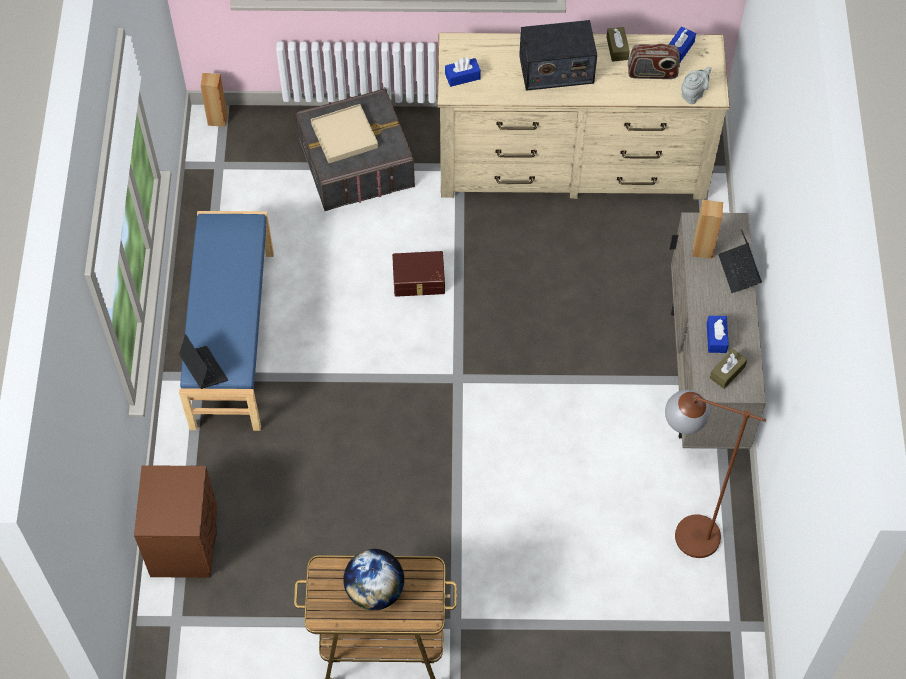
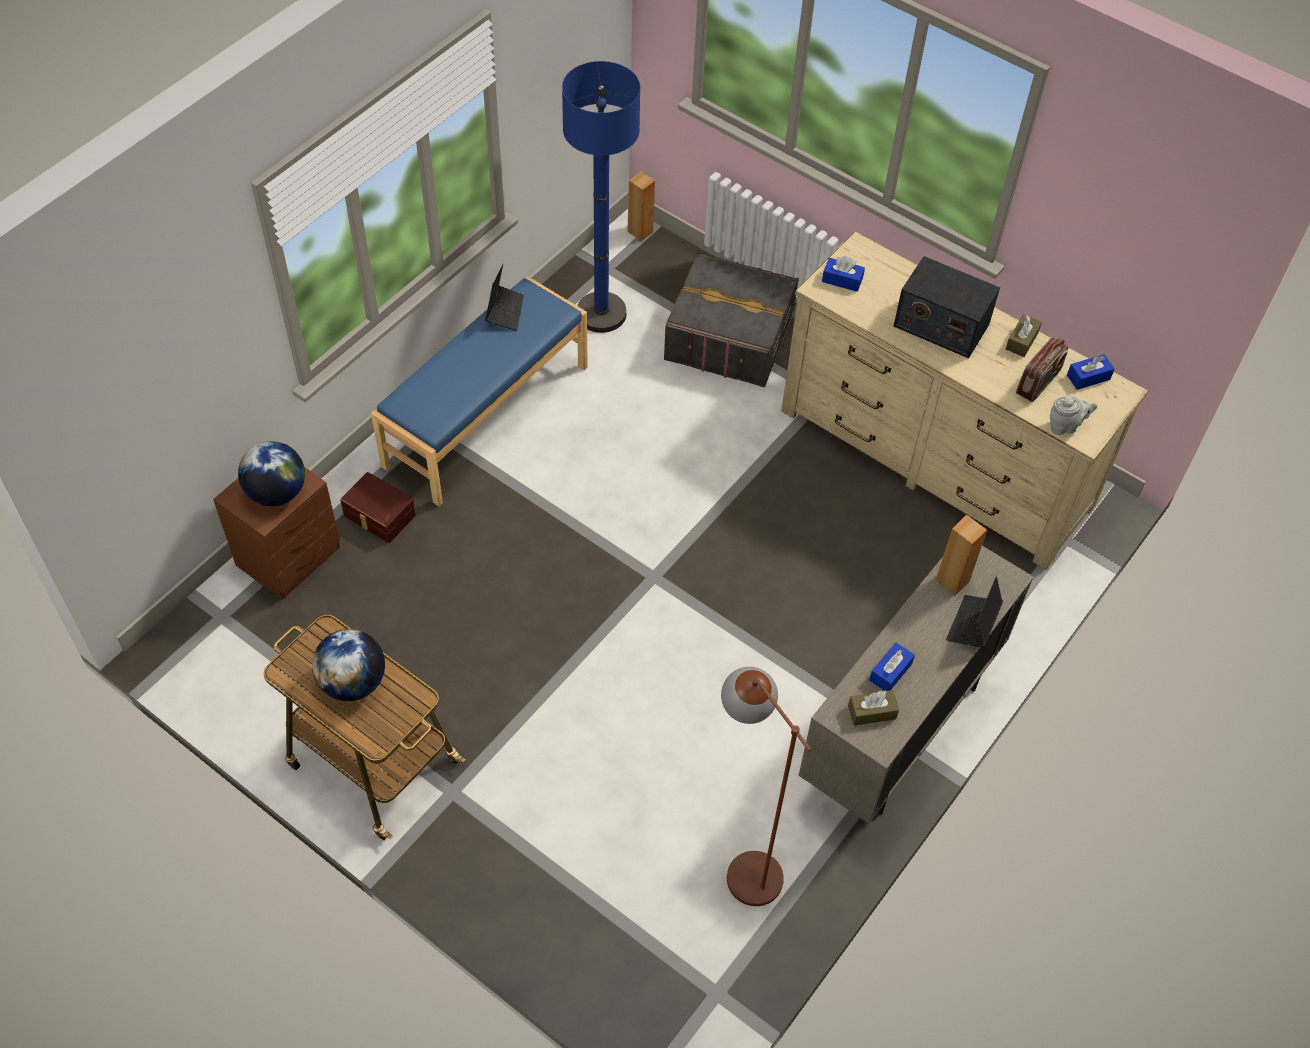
camera: 35 degrees right, 5 degrees down
laptop [179,334,228,389] -> laptop moved to [485,264,524,331]
beige tray [311,104,378,163] -> none
brown storage box [392,251,445,297] -> brown storage box moved to [340,472,416,543]
radio [628,43,680,79] -> radio turned 90 degrees counterclockwise [1016,337,1068,402]
none -> globe [238,441,305,506]
none -> blue floor lamp [562,61,640,333]

